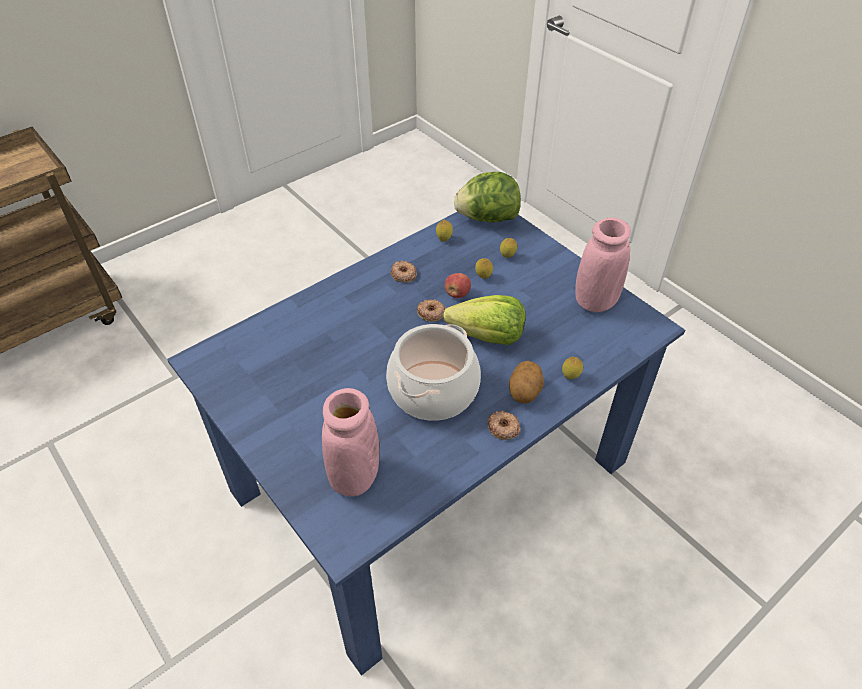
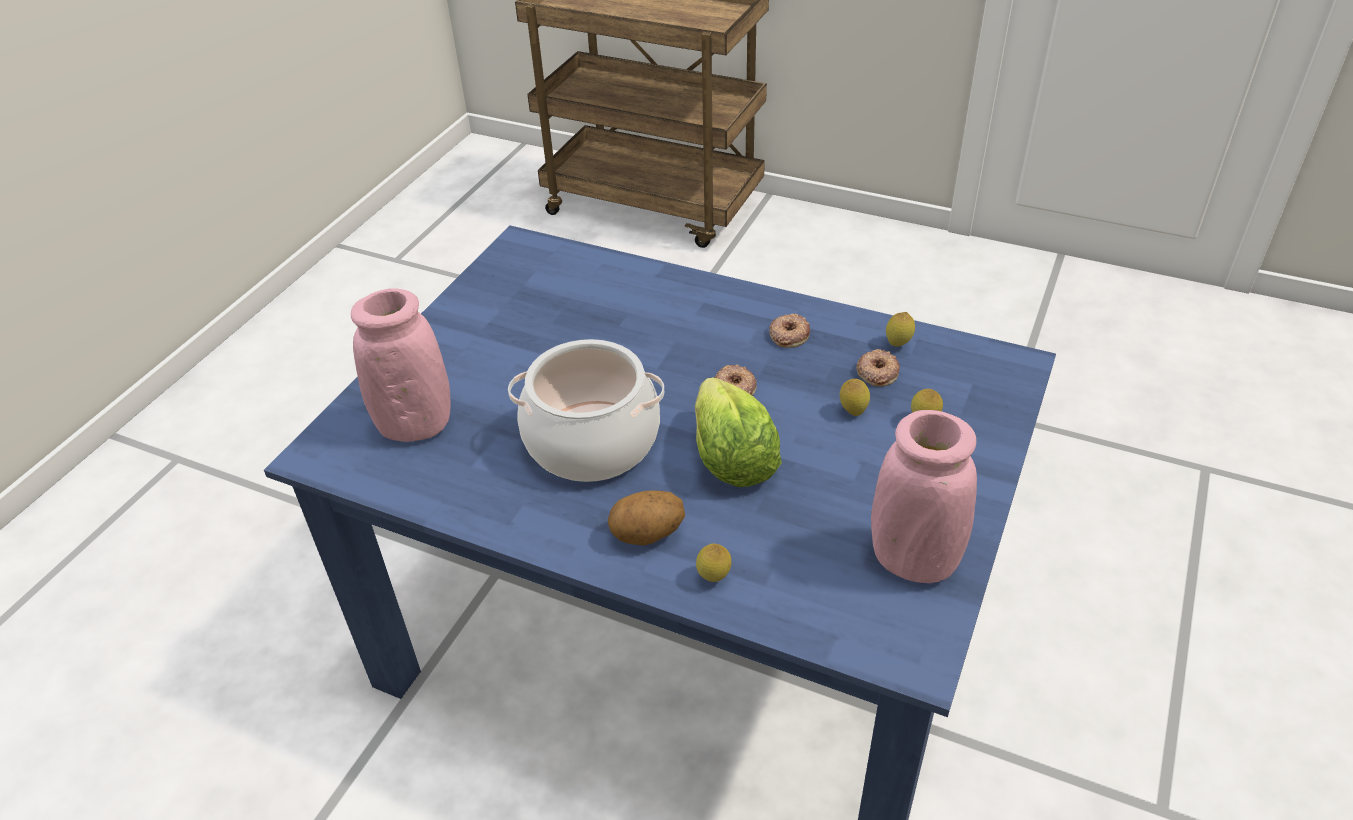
camera: 65 degrees right, 5 degrees down
apple [445,273,471,298] -> none
lettuce [454,172,521,222] -> none
donut [488,410,521,440] -> donut moved to [857,349,900,387]

